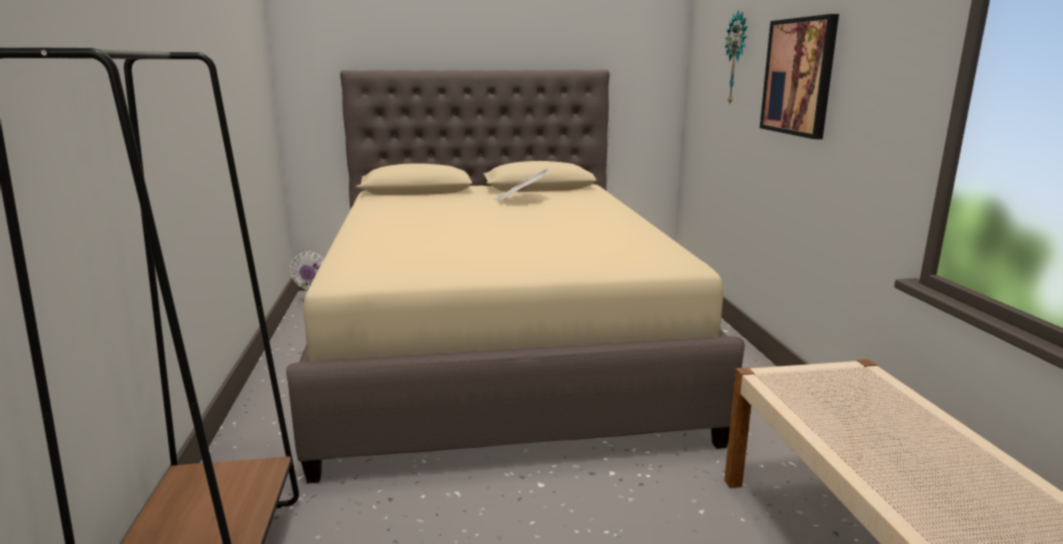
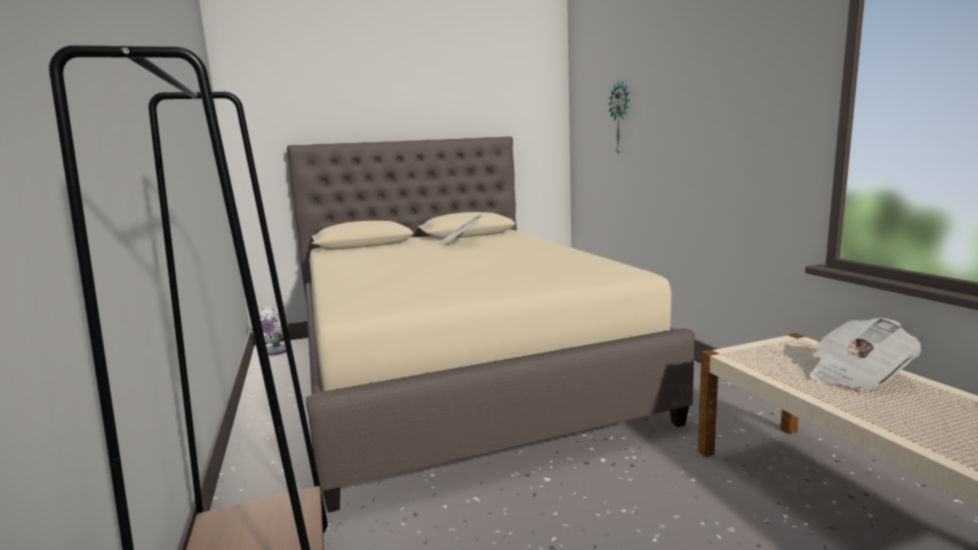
camera: 10 degrees left, 5 degrees down
picture [760,14,839,139] -> none
none -> newspaper [810,318,921,390]

